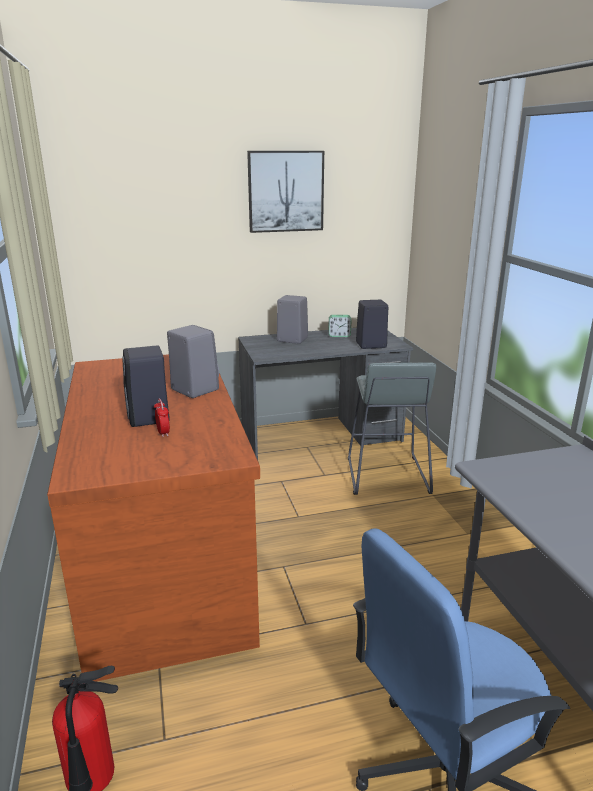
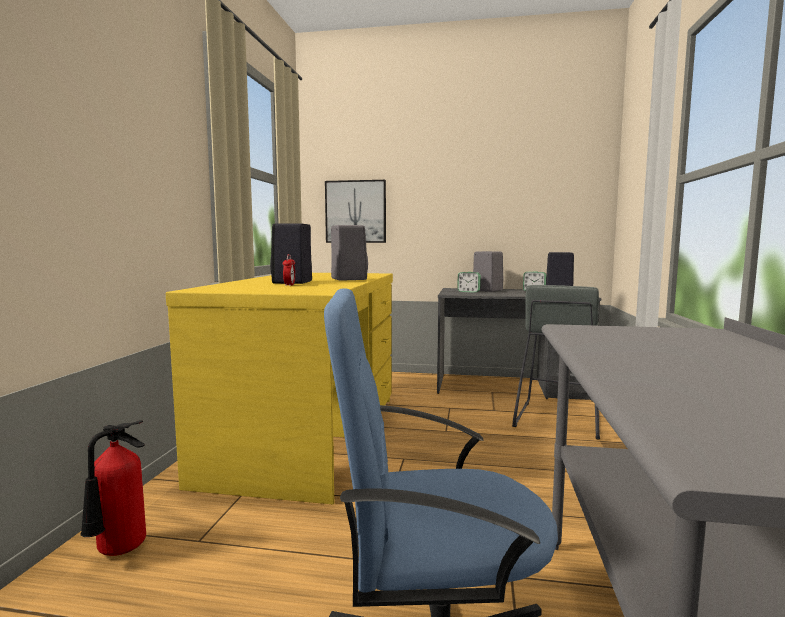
camera: 25 degrees right, 15 degrees down
brown desk [47,354,260,682] -> yellow desk [166,273,393,505]
picture [247,151,324,233] -> picture moved to [325,180,386,243]
none -> alarm clock [457,272,481,293]

